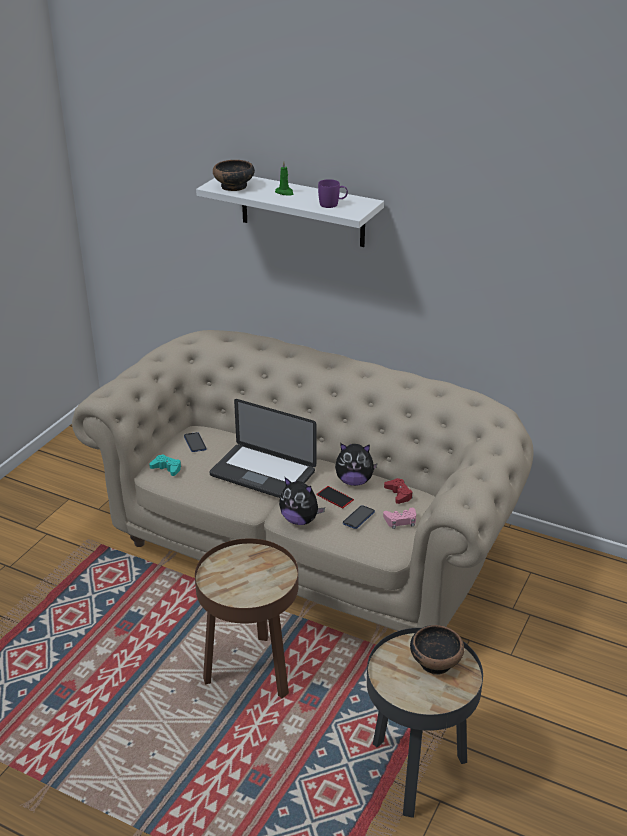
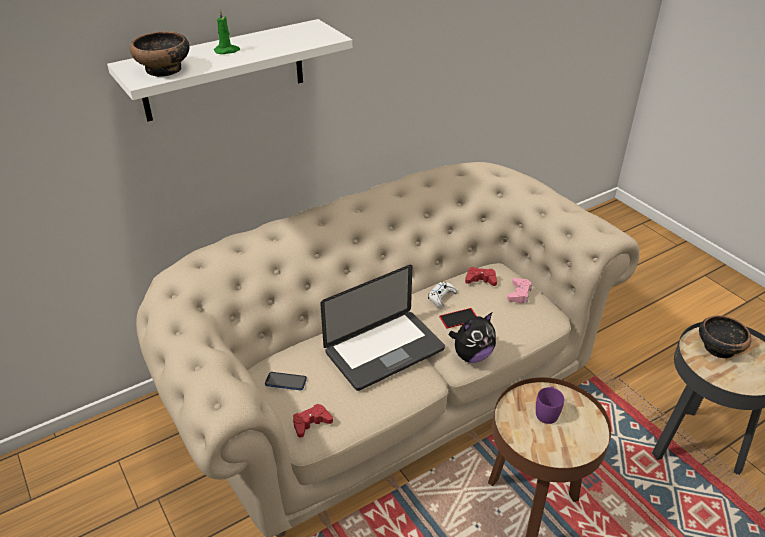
camera: 60 degrees left, 5 degrees up
turquoise game controller [149,454,181,476] -> red game controller [293,404,333,438]
purple mug [318,179,348,208] -> purple mug moved to [536,386,564,424]
plush toy [335,443,378,486] -> white game controller [428,281,457,309]
phone [343,505,375,529] -> none

